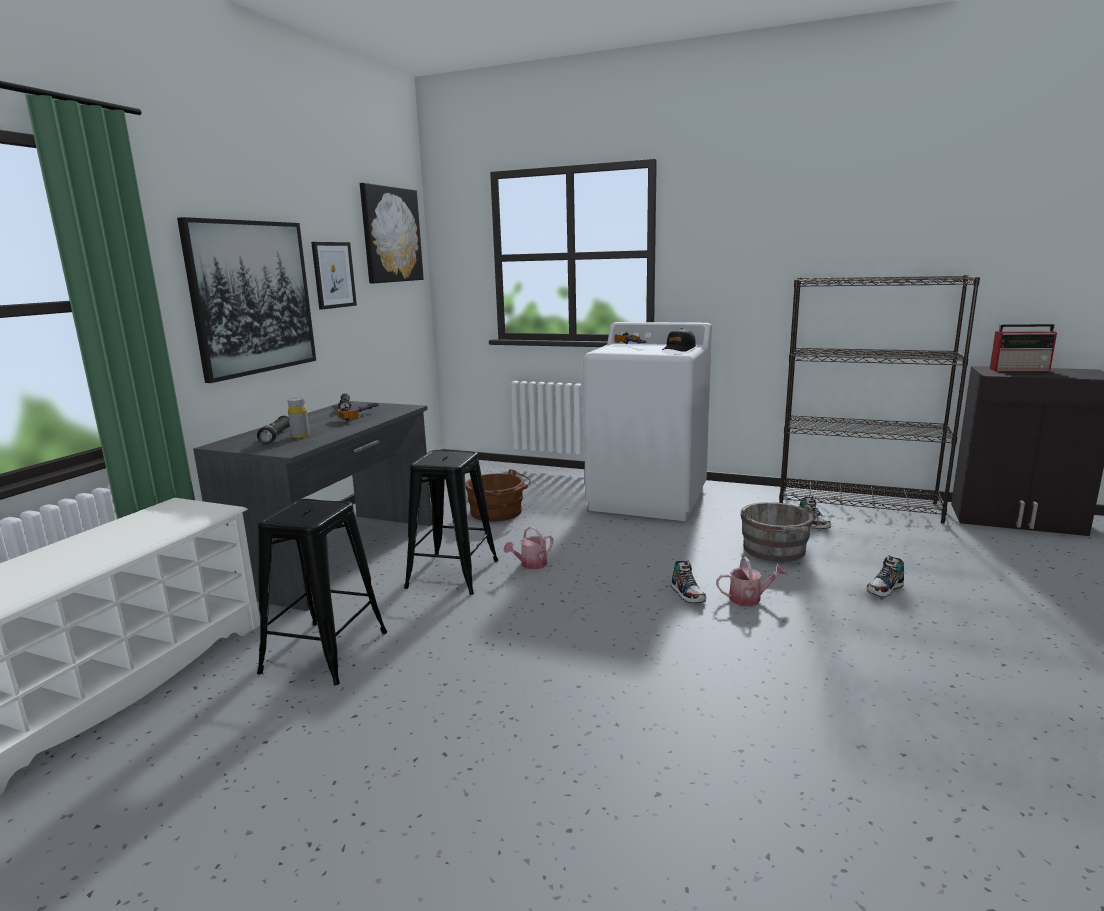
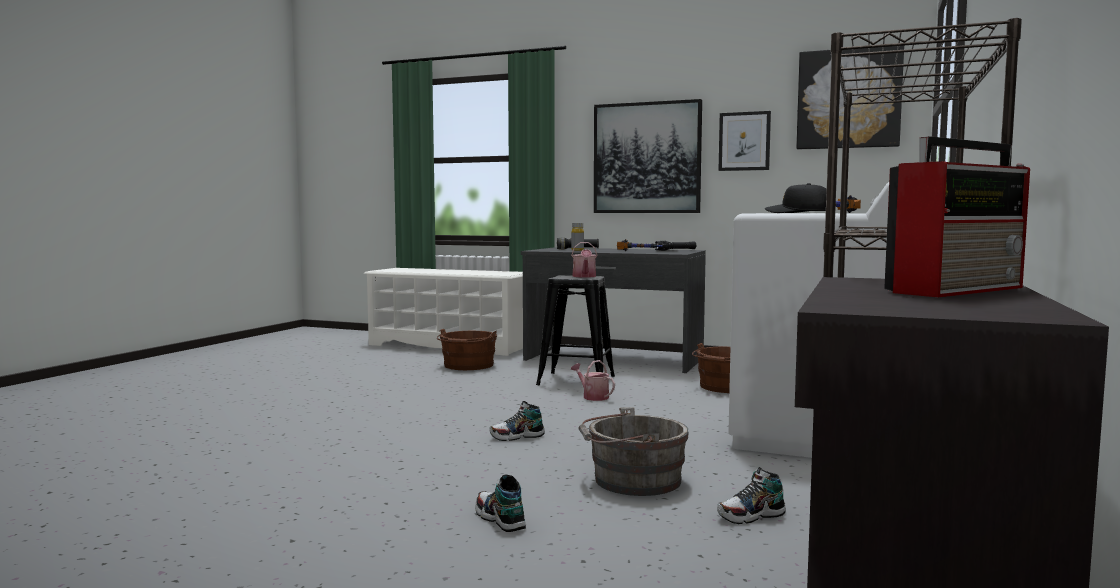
camera: 90 degrees right, 10 degrees down
black stool [257,499,387,686] -> brown bucket [437,329,497,370]
watering can [716,557,787,607] -> watering can moved to [571,242,597,278]
radio [990,324,1057,372] -> radio turned 135 degrees counterclockwise [884,136,1030,297]

